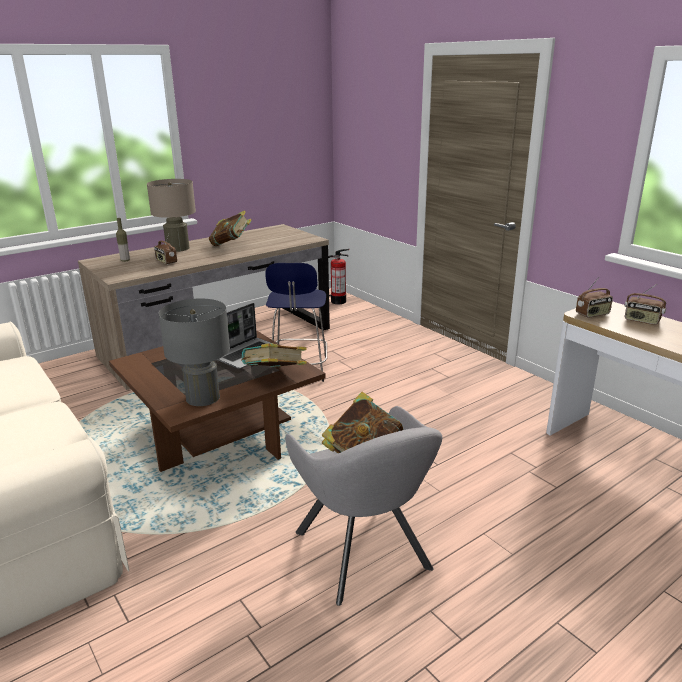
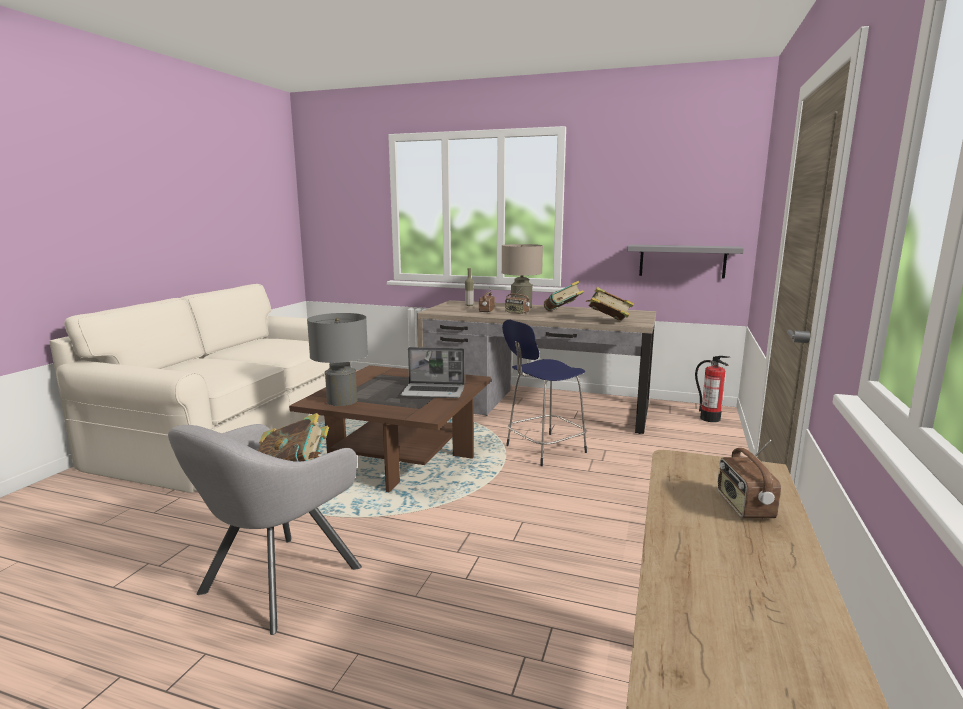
camera: 55 degrees right, 10 degrees down
book [241,343,307,367] -> book moved to [586,287,634,321]
radio [576,277,613,318] -> radio moved to [505,286,530,314]
none -> grey shelf [627,244,744,279]

